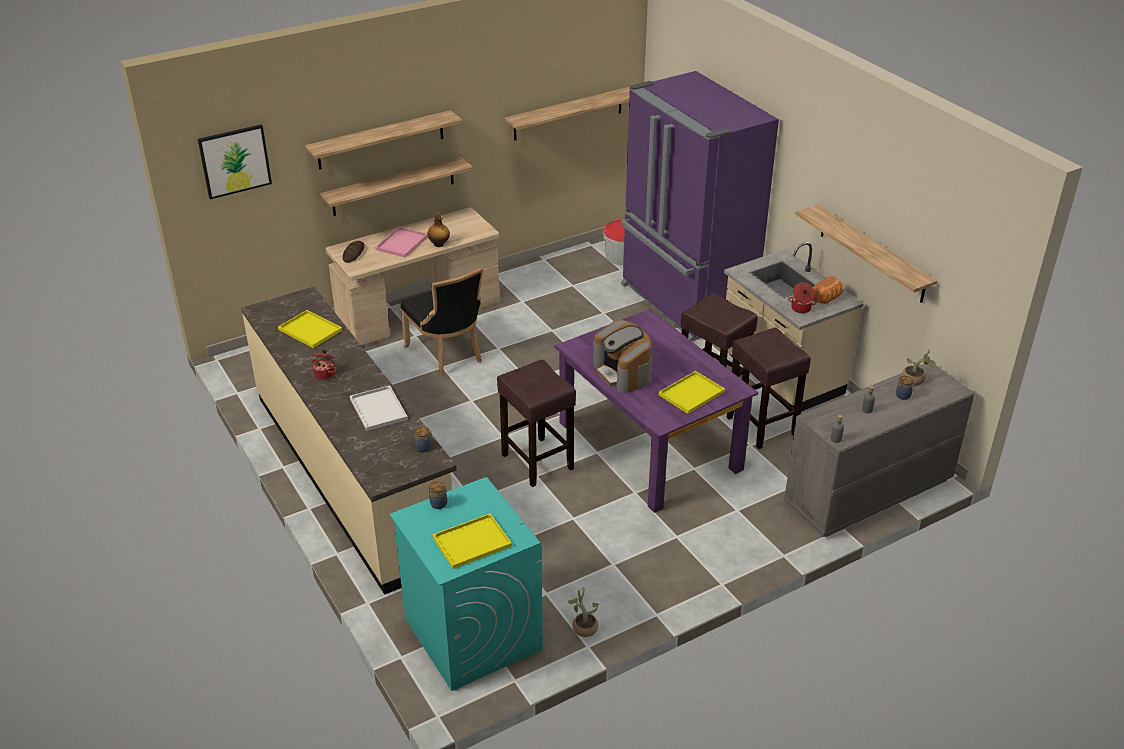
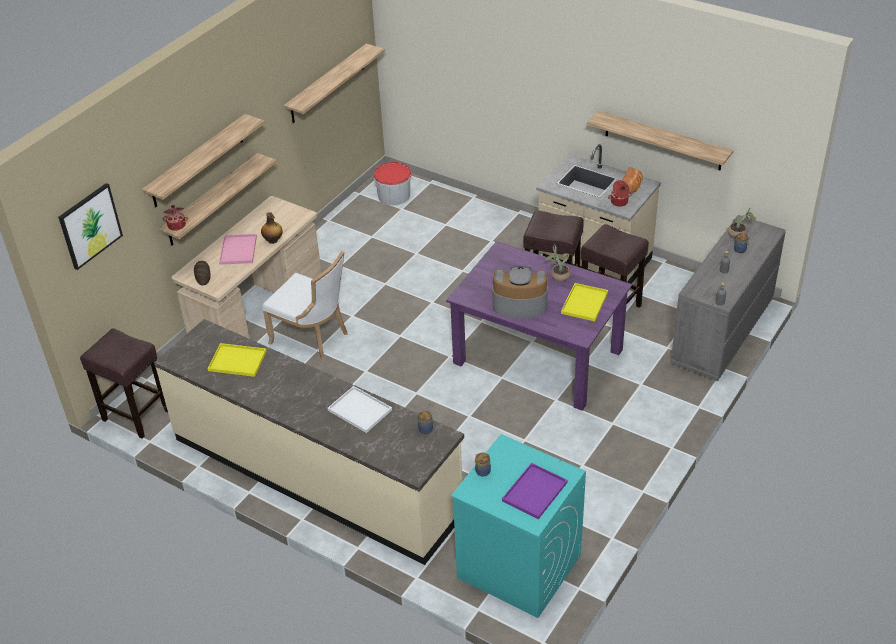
camera: 25 degrees left, 5 degrees up
cooking pot [311,350,336,380] -> cooking pot moved to [163,205,188,231]
black chair [400,267,483,377] -> white chair [263,251,348,360]
yellow tray [432,513,512,569] -> purple tray [502,463,568,519]
brown stool [497,359,576,487] -> brown stool moved to [80,328,168,439]
potted plant [568,587,599,637] -> potted plant moved to [545,245,571,282]
coffee machine [593,320,652,393] -> coffee machine turned 150 degrees clockwise [493,266,548,319]
purple fridge [621,71,779,341] -> none

